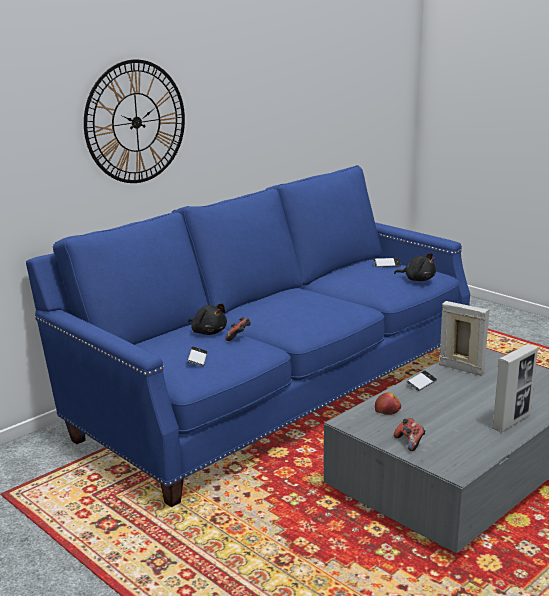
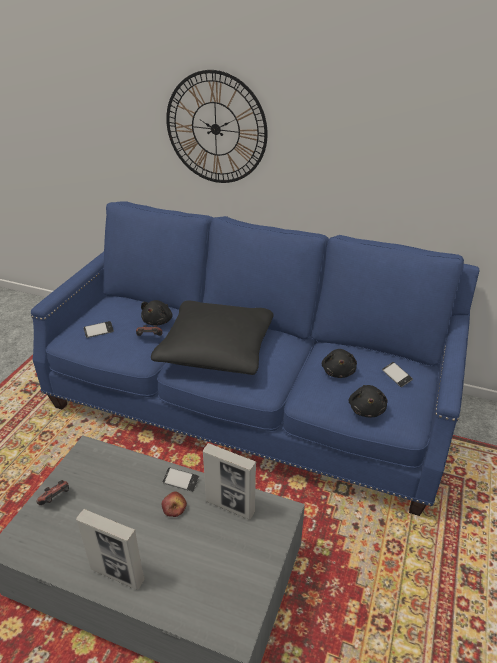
camera: 65 degrees right, 15 degrees up
apple [375,393,401,415] -> apple moved to [162,492,187,517]
picture frame [439,301,489,376] -> picture frame turned 105 degrees clockwise [203,443,256,520]
none -> black pillow [151,301,274,375]
none -> black plush toy [322,349,357,378]

